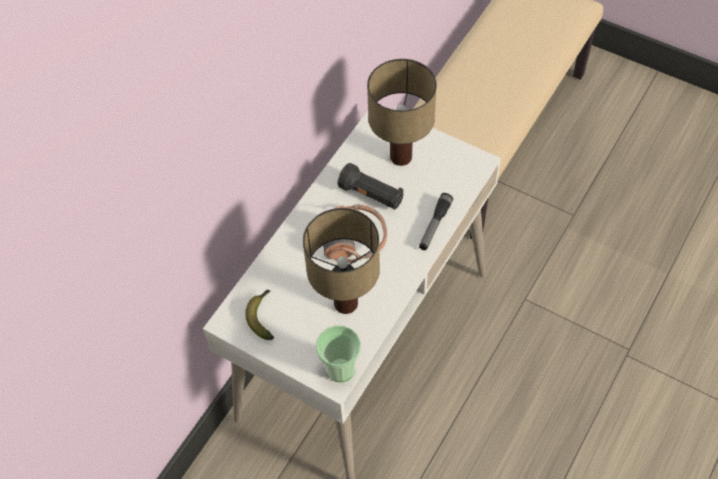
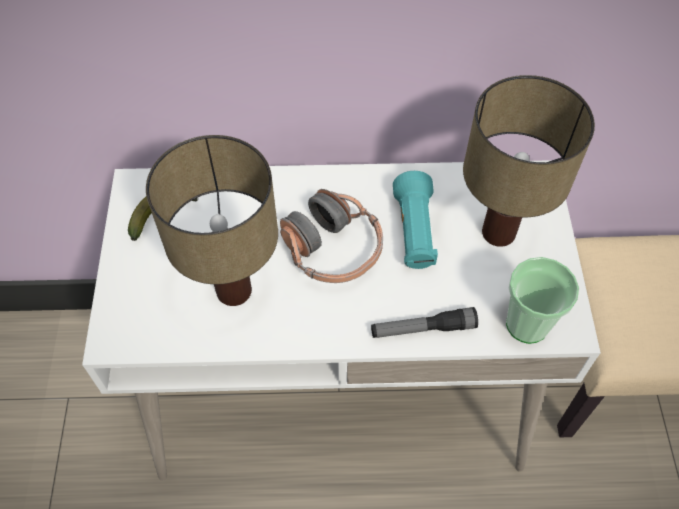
camera: 55 degrees right, 0 degrees up
cup [316,326,361,382] -> cup moved to [506,257,579,344]
black flashlight [338,163,403,210] -> turquoise flashlight [393,171,438,269]

